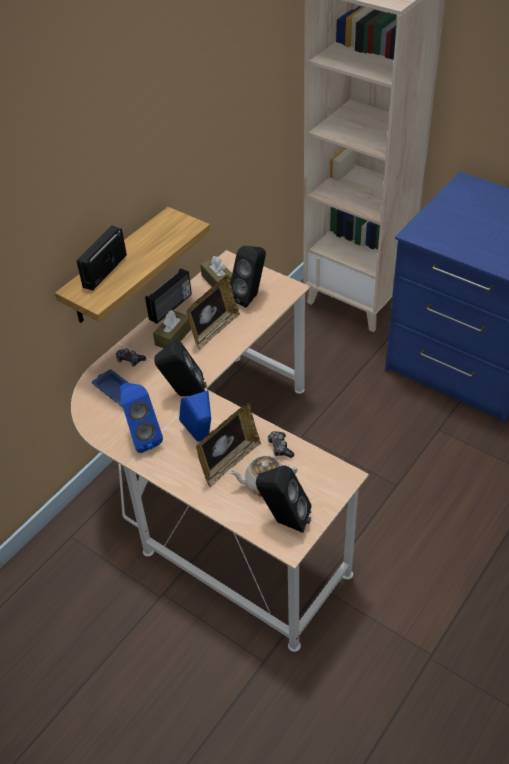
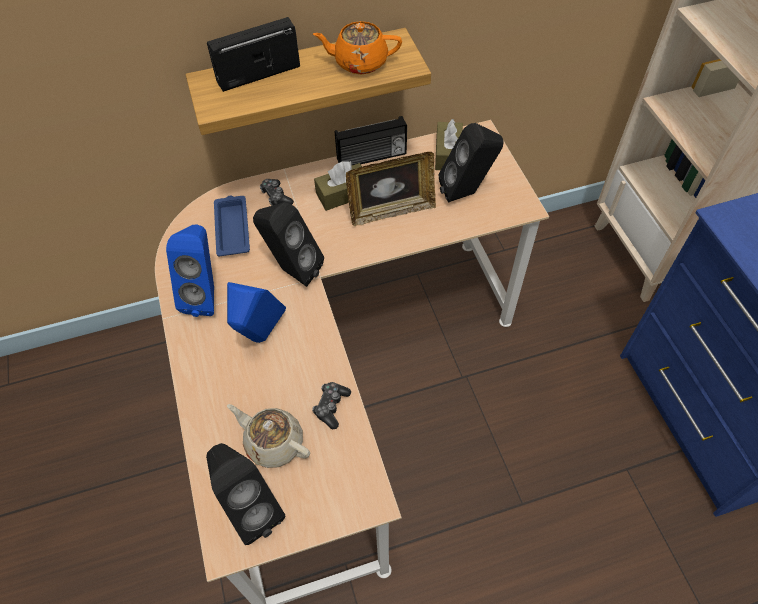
camera: 35 degrees right, 10 degrees up
picture frame [196,402,261,488] -> none
none -> orange teapot [313,21,402,74]

